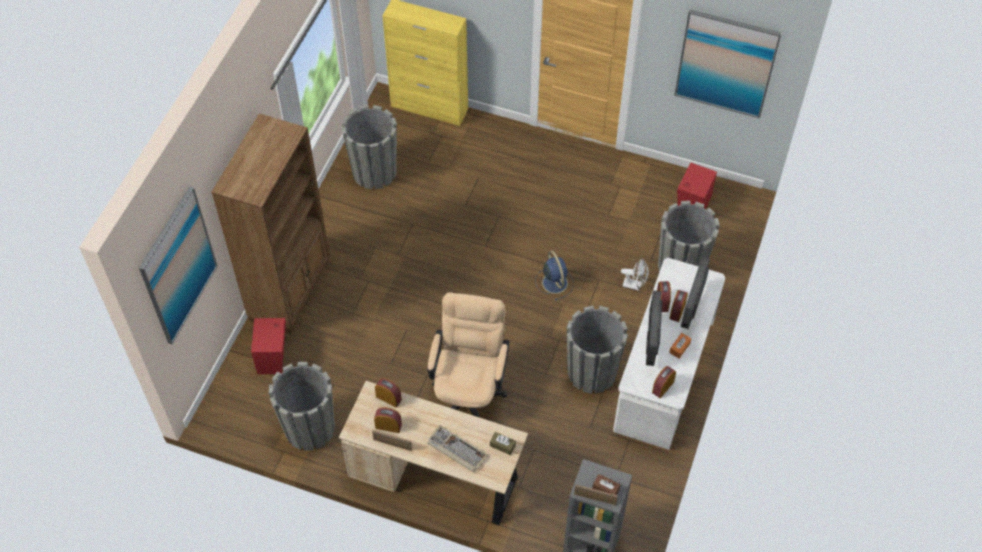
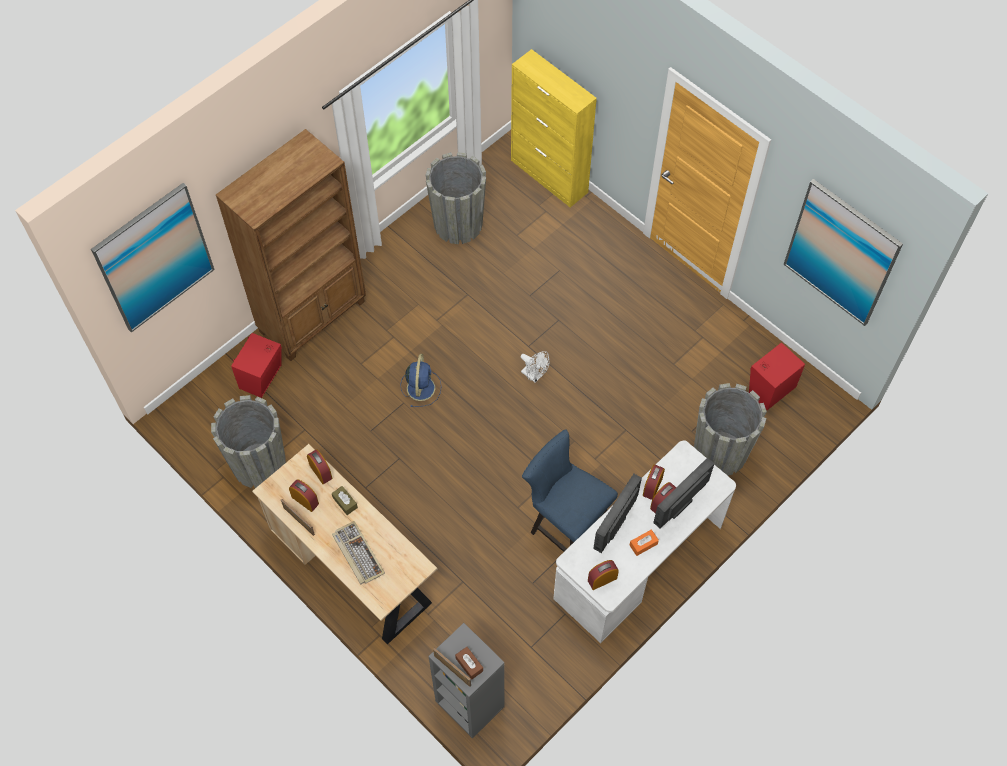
camera: 25 degrees right, 5 degrees up
beige office chair [427,292,510,418] -> none
brown tissue box [490,432,516,455] -> brown tissue box moved to [332,486,358,515]
blue fan [535,251,574,300] -> blue fan moved to [400,354,441,407]
grey planter [567,306,628,394] -> blue chair [522,429,618,552]
white fan [621,259,648,291] -> white fan moved to [521,351,550,383]

